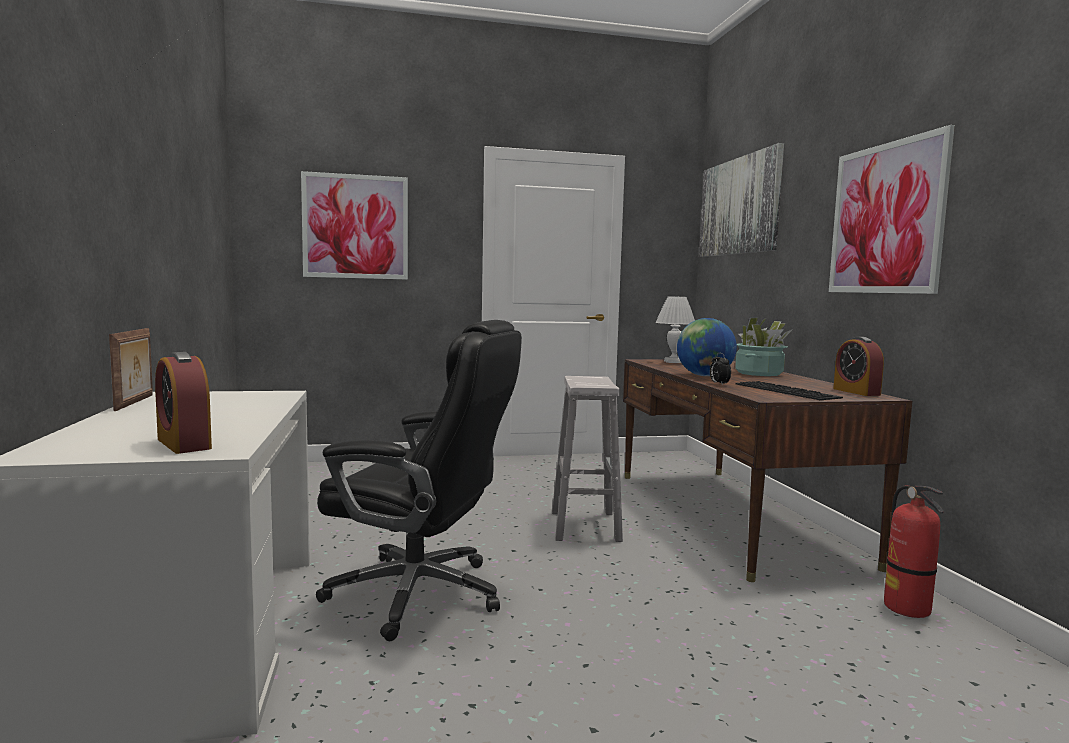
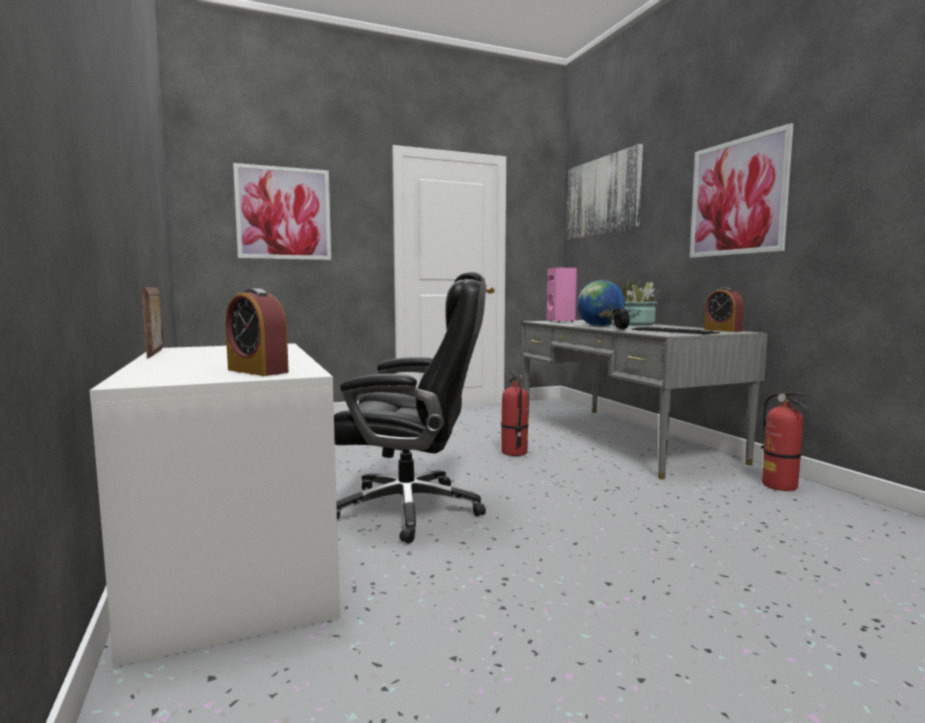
camera: 10 degrees left, 0 degrees up
white stool [552,376,623,542] -> fire extinguisher [501,371,528,456]
brown desk [623,359,912,582] -> grey desk [521,320,768,479]
white table lamp [656,296,695,363] -> pink speaker [547,268,577,322]

